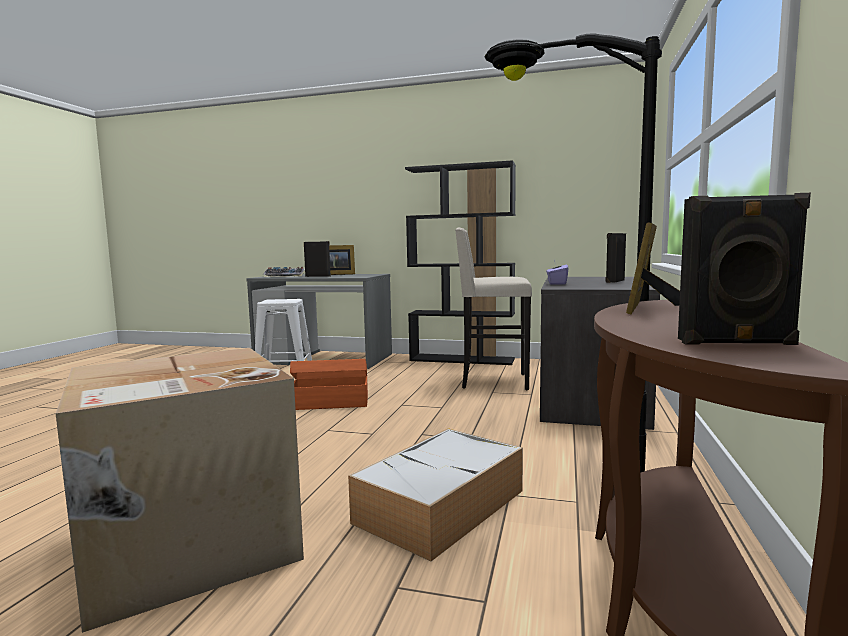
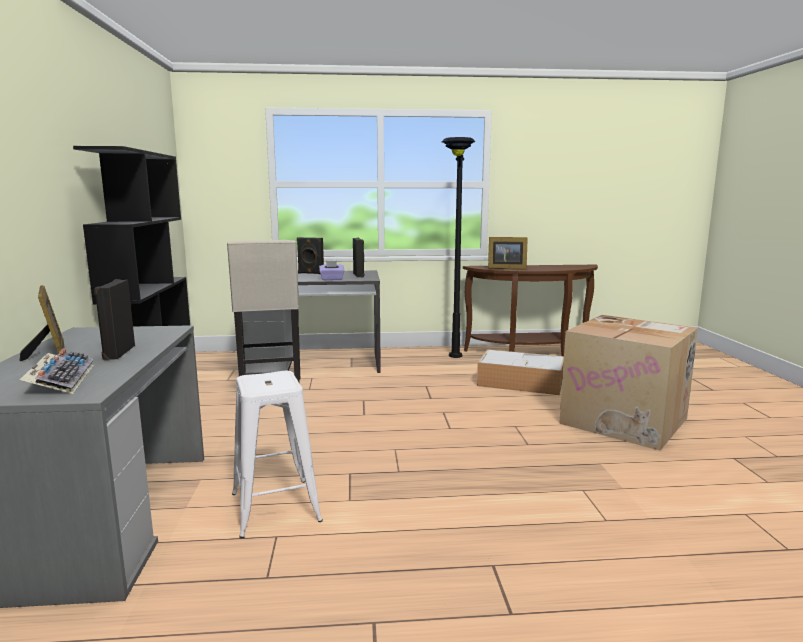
camera: 110 degrees left, 5 degrees up
orange storage box [290,359,368,410] -> none
black speaker [678,193,811,345] -> black speaker moved to [353,238,365,277]

